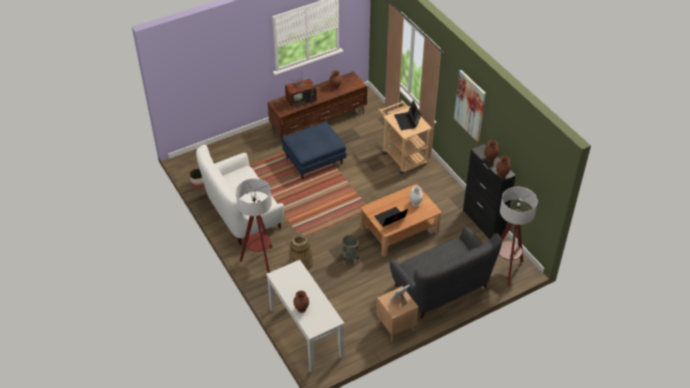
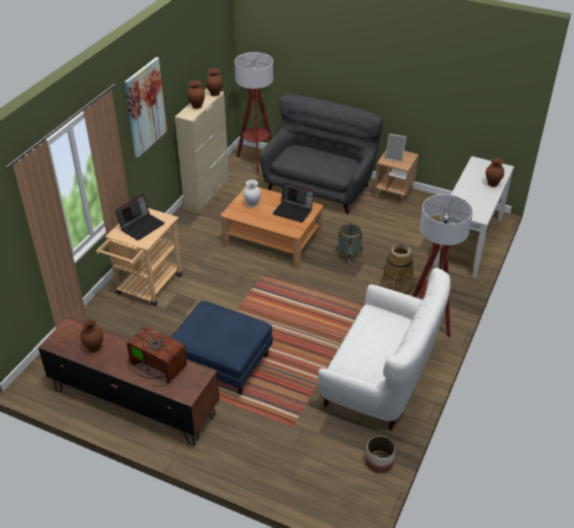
camera: 125 degrees left, 5 degrees down
black cabinet [463,144,516,239] -> beige cabinet [175,88,229,211]

